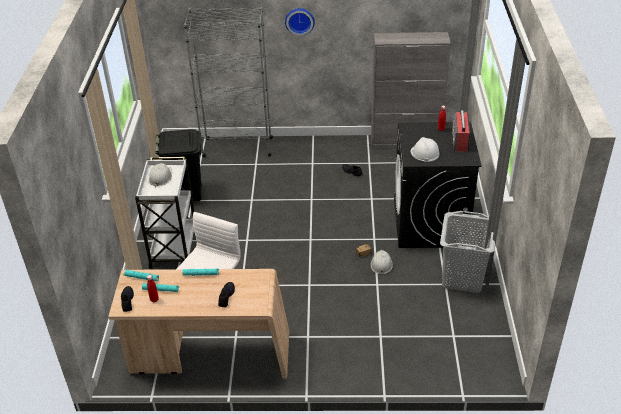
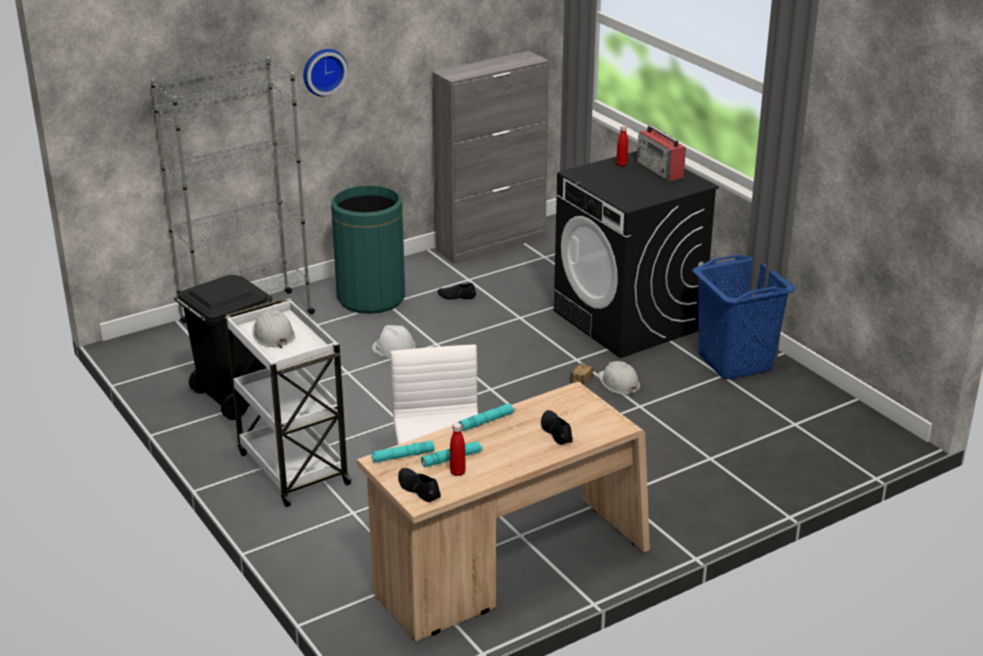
camera: 35 degrees left, 10 degrees down
white hard hat [411,137,440,162] -> white hard hat moved to [372,325,415,358]
grey laundry basket [440,211,495,293] -> blue laundry basket [692,255,796,380]
none -> green trash can [331,186,405,314]

